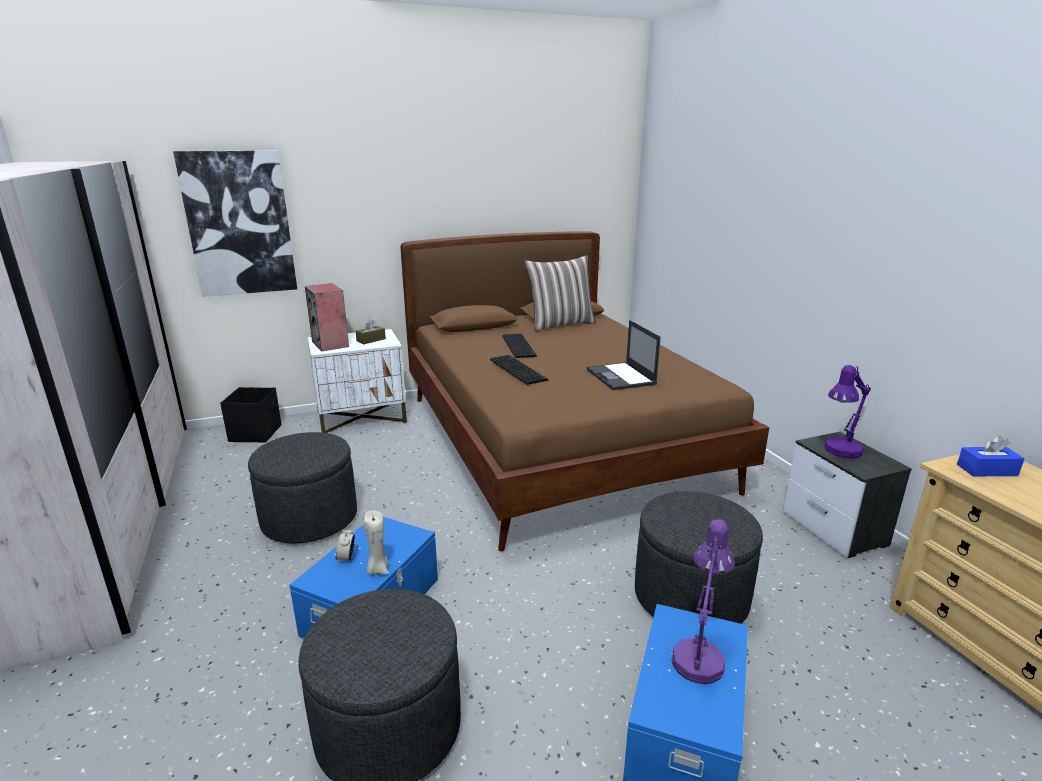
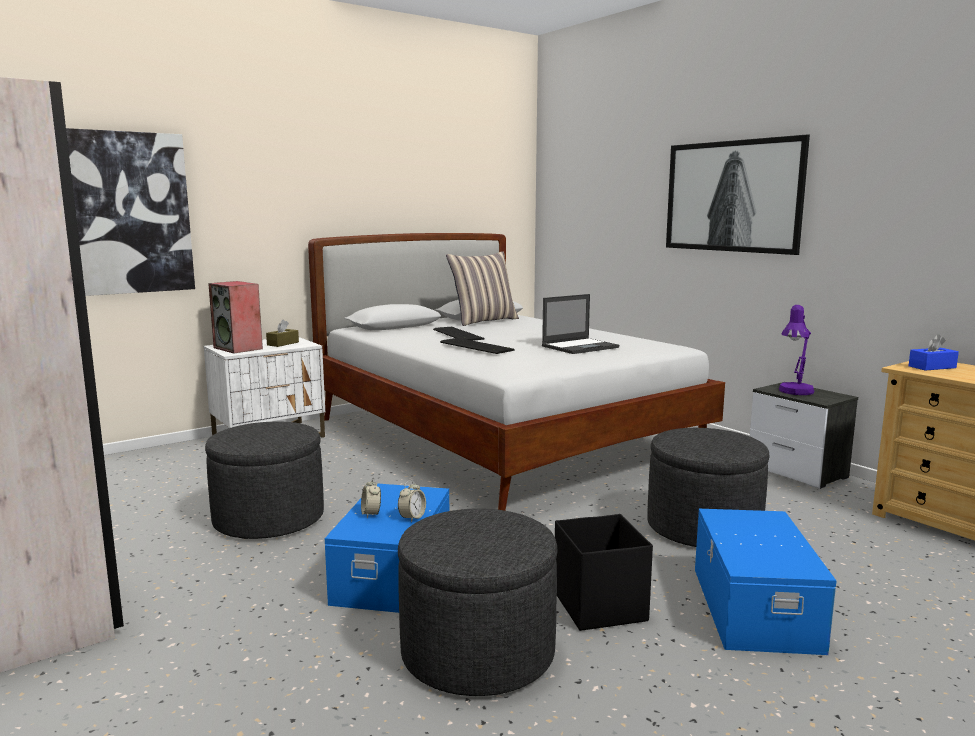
camera: 15 degrees left, 10 degrees down
black storage box [220,387,282,442] -> black storage box moved to [555,514,653,631]
beige candle [364,511,389,575] -> alarm clock [398,480,426,522]
brown bed [400,231,769,551] -> white bed [308,233,725,511]
laptop [587,320,660,390] -> laptop turned 90 degrees counterclockwise [542,294,619,354]
purple table lamp [671,519,735,684] -> none
none -> picture [666,134,810,255]

